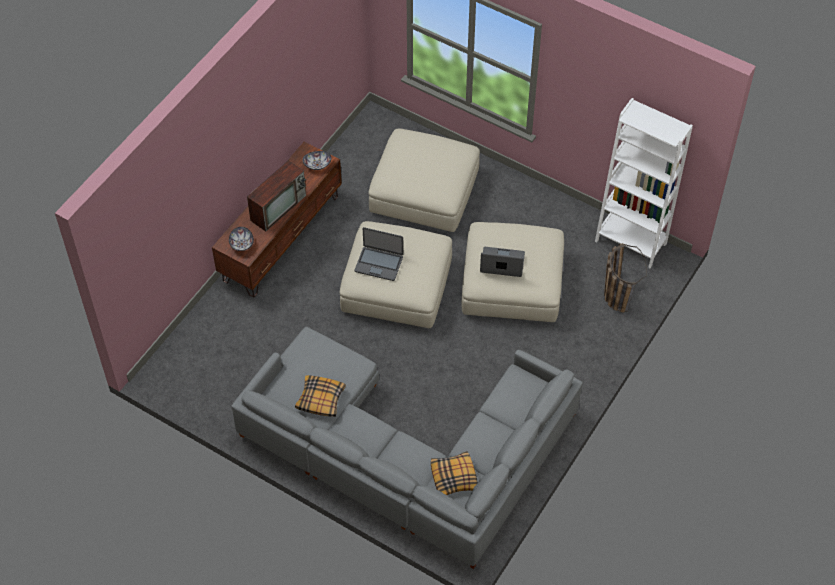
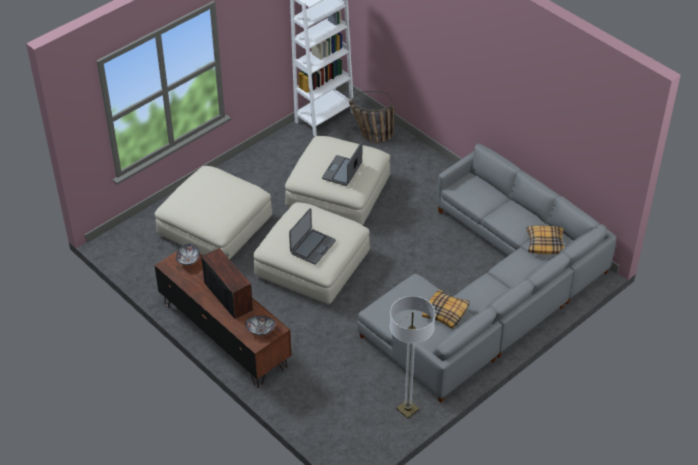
camera: 75 degrees left, 10 degrees down
none -> floor lamp [390,296,435,418]

